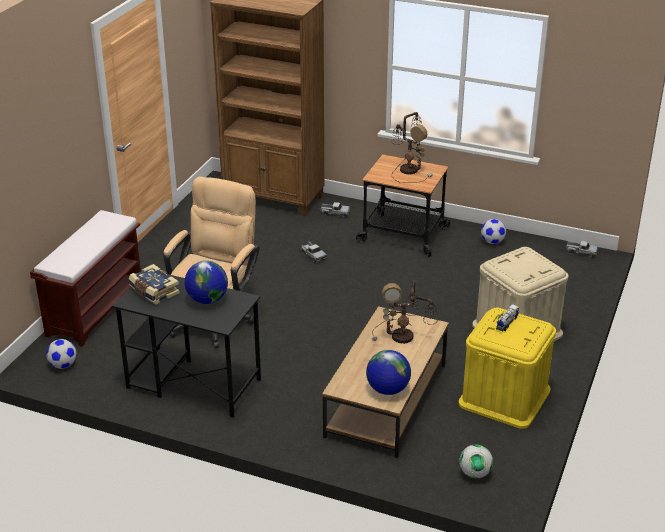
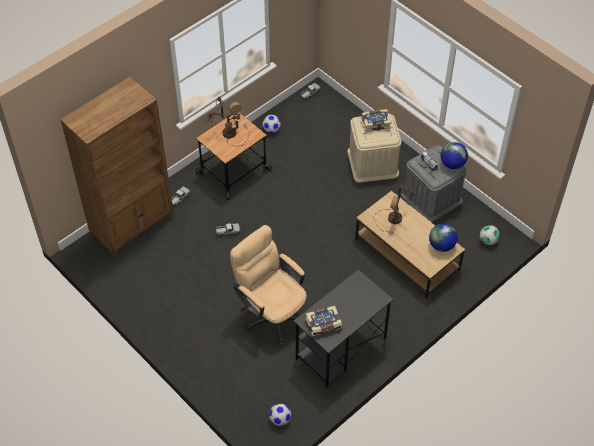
camera: 65 degrees left, 20 degrees up
brown bench [30,210,141,346] -> none
globe [185,261,228,304] -> globe moved to [441,142,468,169]
yellow storage box [459,308,556,429] -> grey storage box [401,145,467,222]
none -> book [361,109,392,132]

